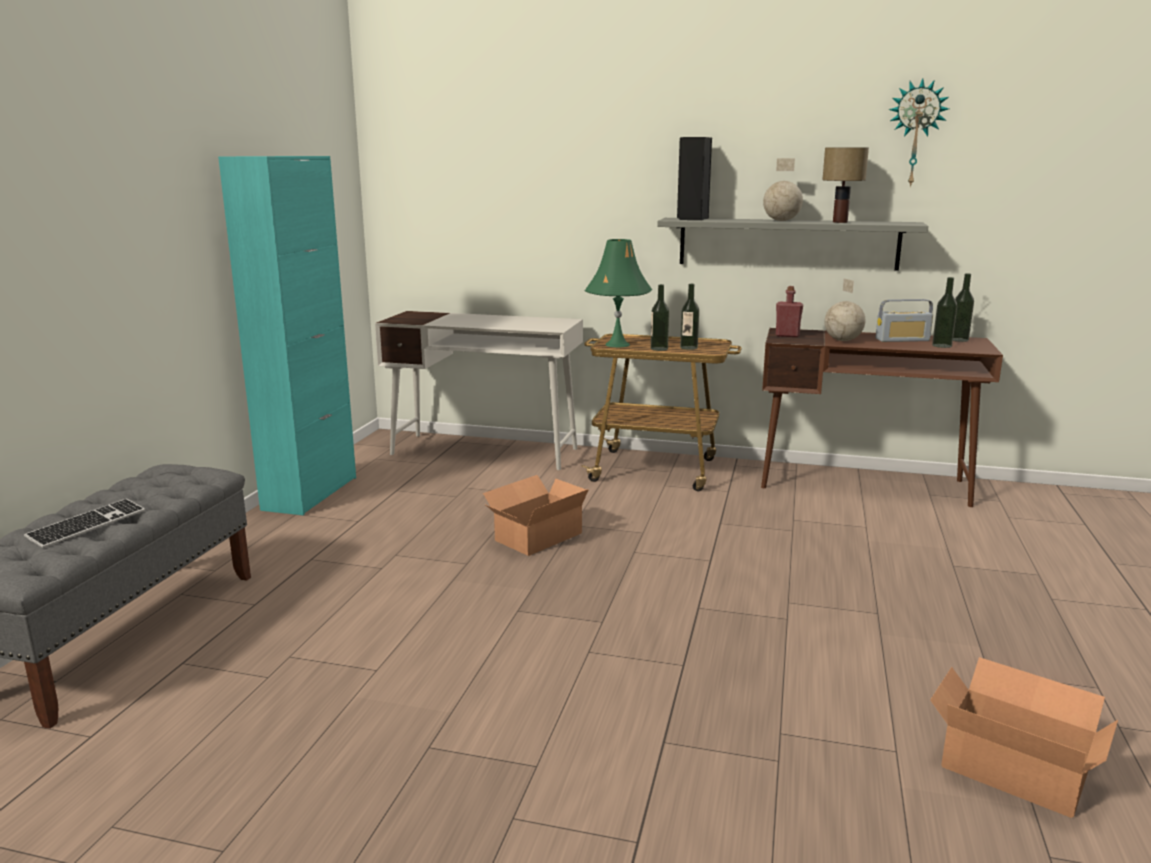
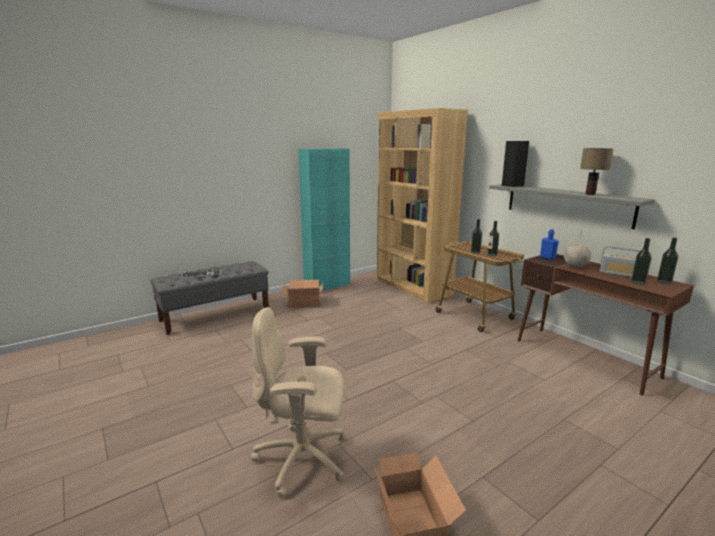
camera: 40 degrees right, 0 degrees up
white desk [375,311,583,470] -> brown bookcase [377,108,468,303]
cardboard box [483,475,589,556] -> cardboard box moved to [283,280,323,308]
green table lamp [585,239,652,347] -> none
globe [763,158,803,221] -> none
red bottle [776,286,803,337] -> blue bottle [540,229,559,260]
wall clock [889,78,949,188] -> none
none -> beige office chair [251,307,345,498]

